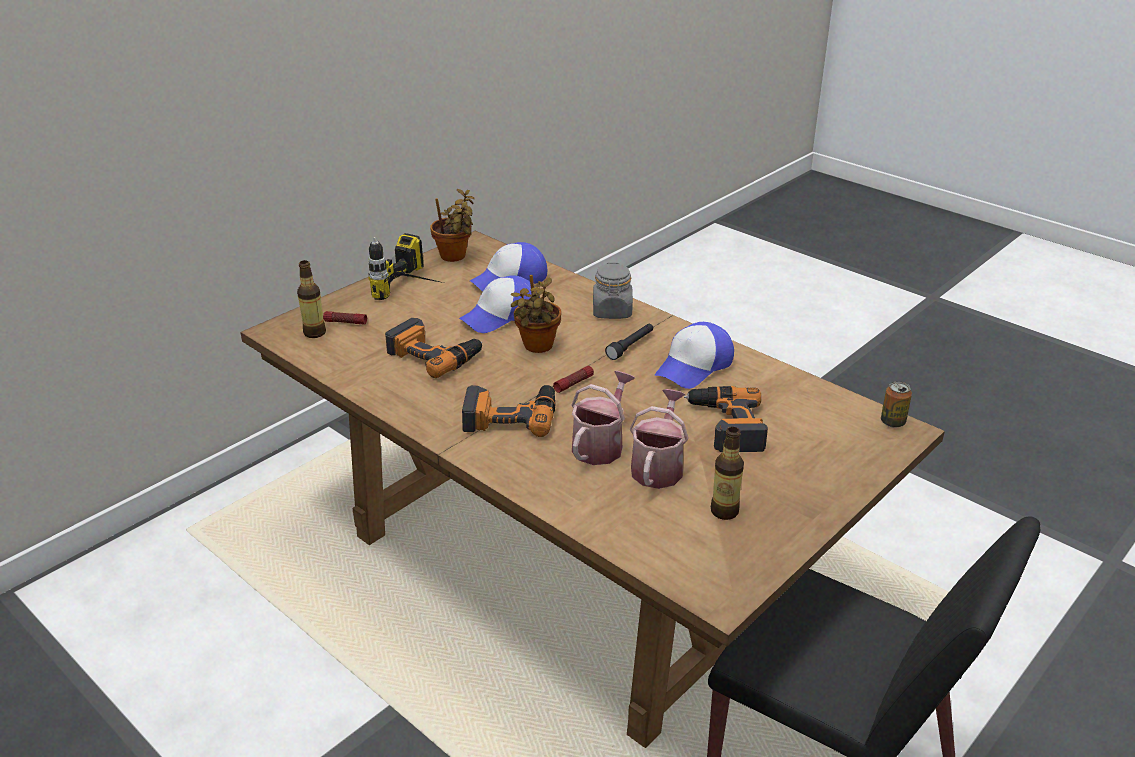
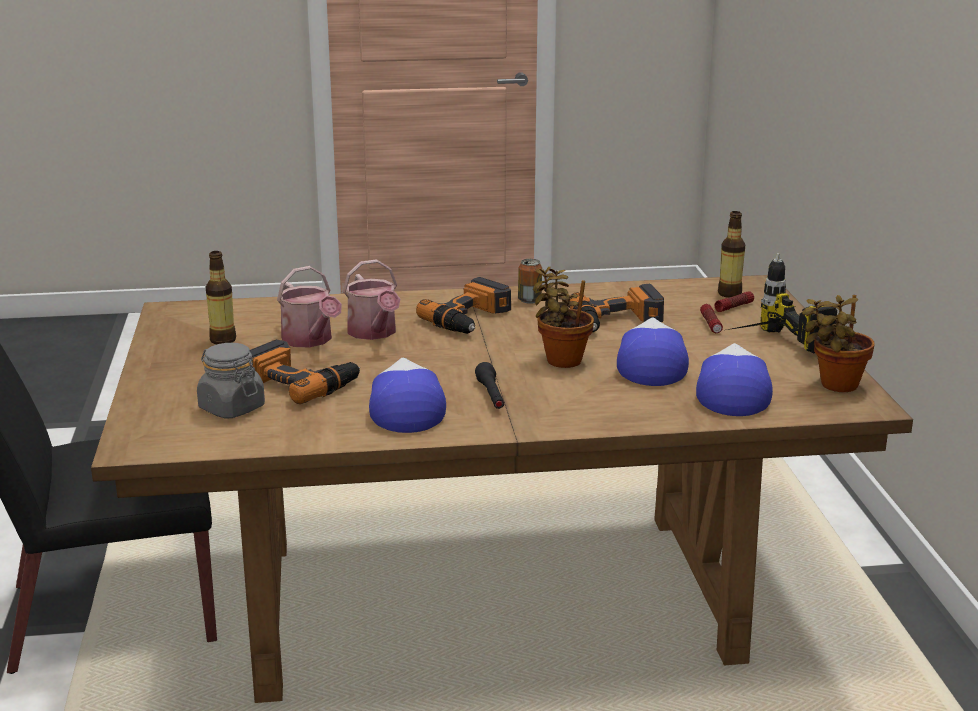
camera: 130 degrees right, 10 degrees down
flashlight [553,366,594,393] -> flashlight moved to [700,304,723,333]
grey jar [593,263,633,319] -> grey jar moved to [197,343,265,418]
can [881,381,912,428] -> can moved to [518,259,542,304]

